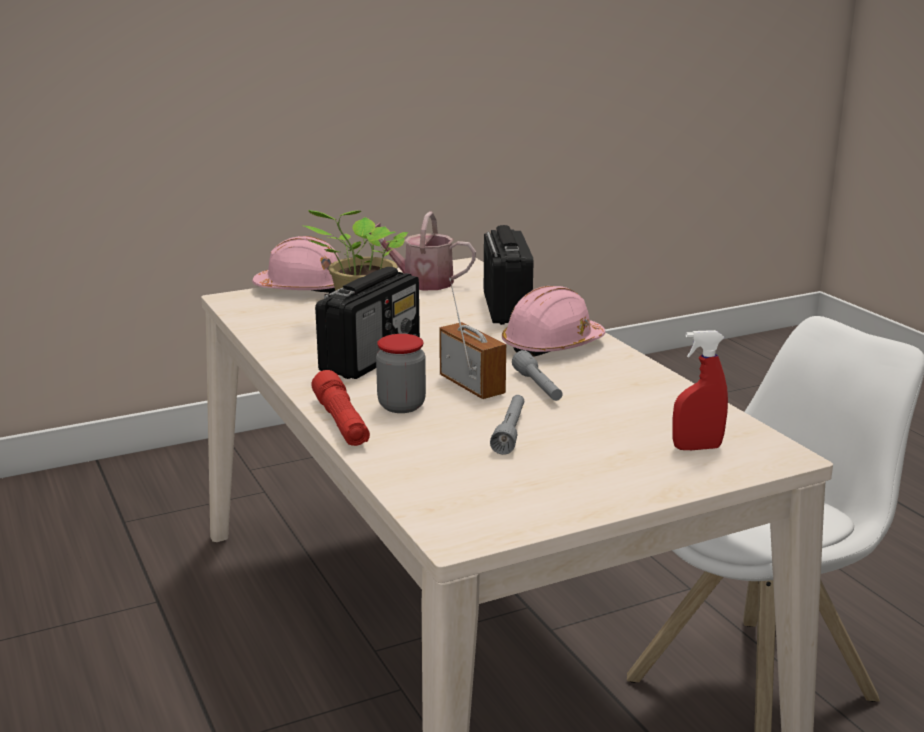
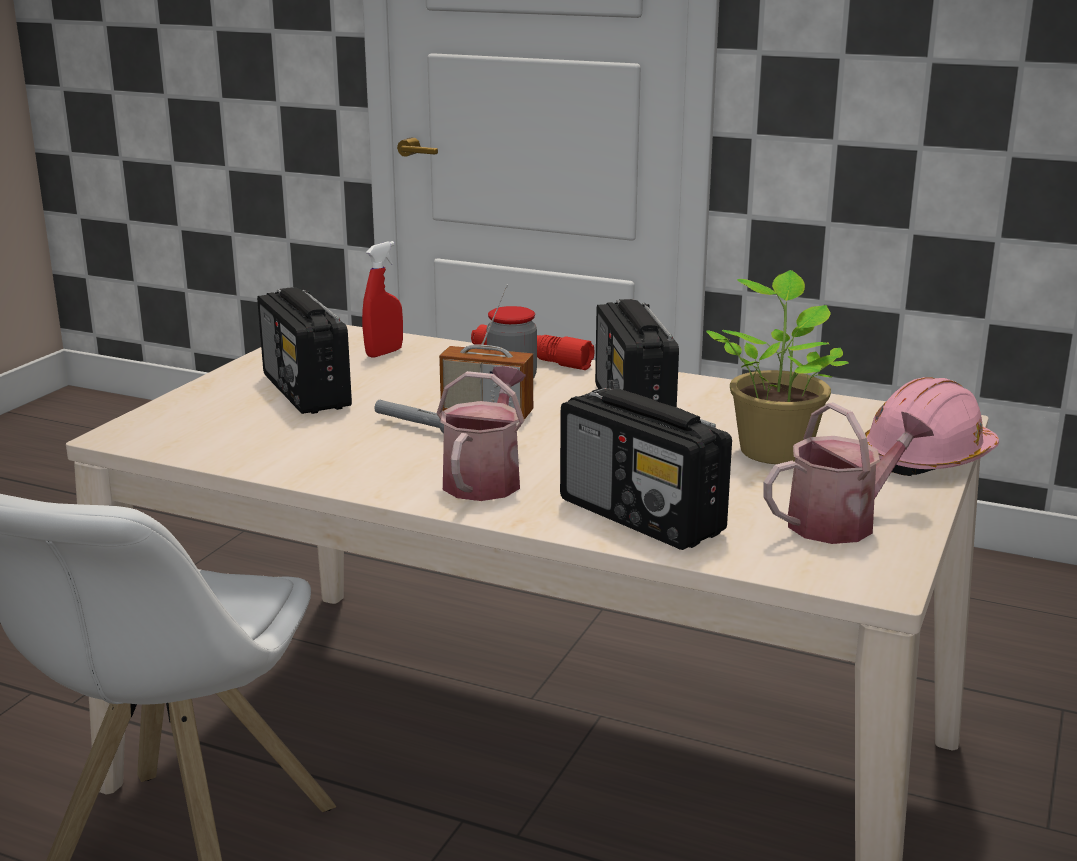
camera: 140 degrees right, 0 degrees up
grey flashlight [490,395,524,455] -> none
pink hard hat [502,286,605,357] -> watering can [437,366,526,501]
red spray bottle [673,330,728,450] -> red spray bottle moved to [362,241,403,358]
none -> radio [257,287,352,414]

